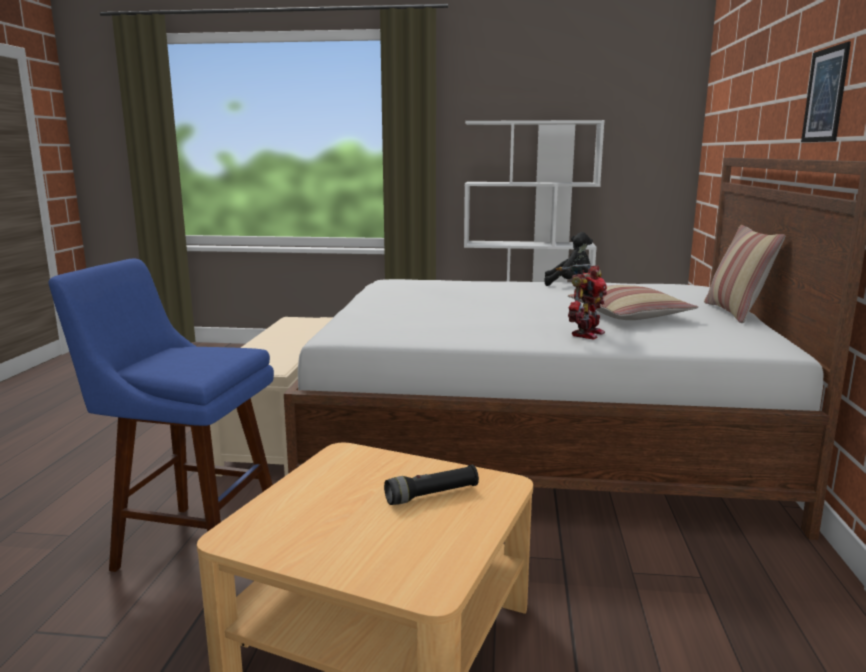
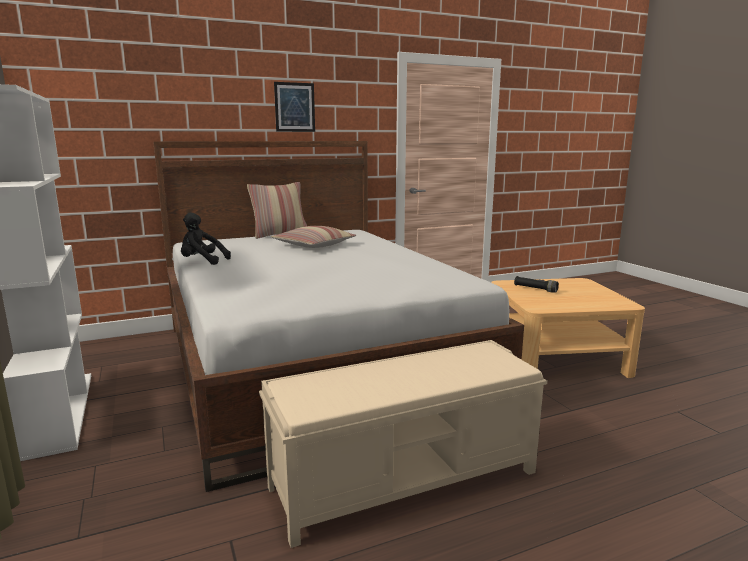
camera: 120 degrees left, 0 degrees up
blue stool [49,259,274,572] -> none
black plush toy [544,232,593,286] -> black plush toy turned 60 degrees counterclockwise [181,212,231,265]
toy robot [556,264,607,340] -> none

